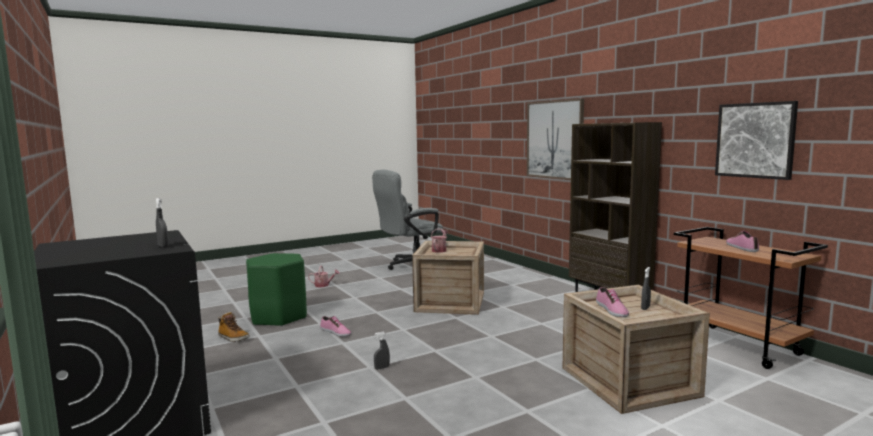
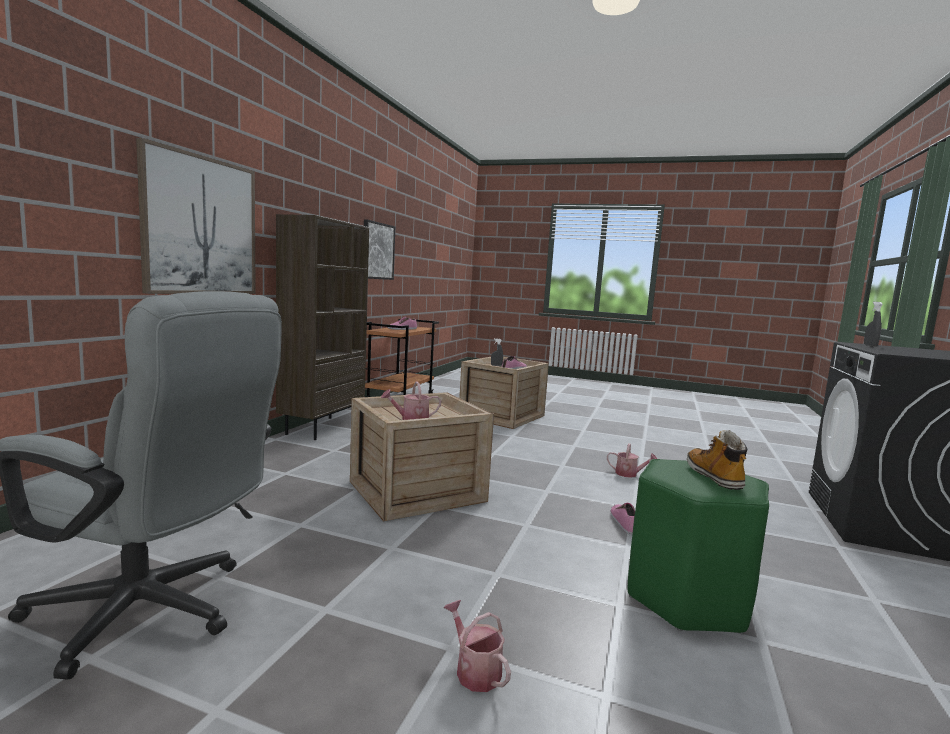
camera: 130 degrees left, 0 degrees up
boot [218,312,249,342] -> boot moved to [687,430,747,490]
grey spray bottle [374,332,390,370] -> watering can [607,443,657,478]

